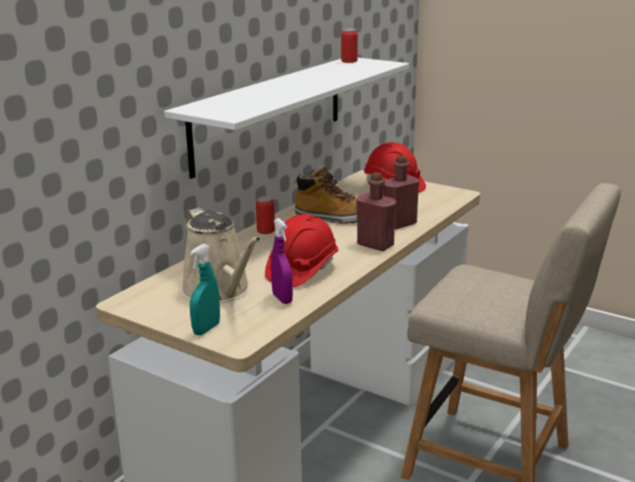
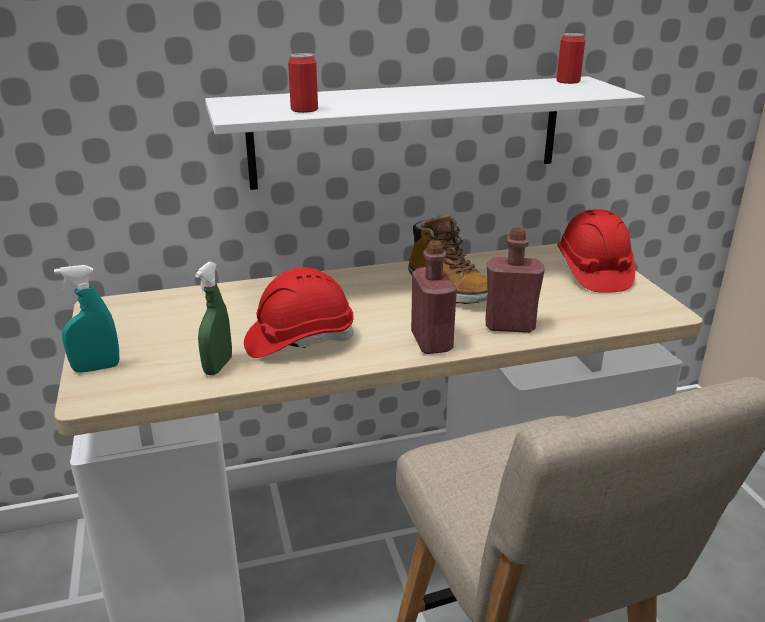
camera: 40 degrees right, 5 degrees up
beige watering can [181,208,261,303] -> none
can [256,196,275,234] -> can moved to [288,53,318,113]
purple spray bottle [271,218,293,304] -> green spray bottle [195,262,232,375]

